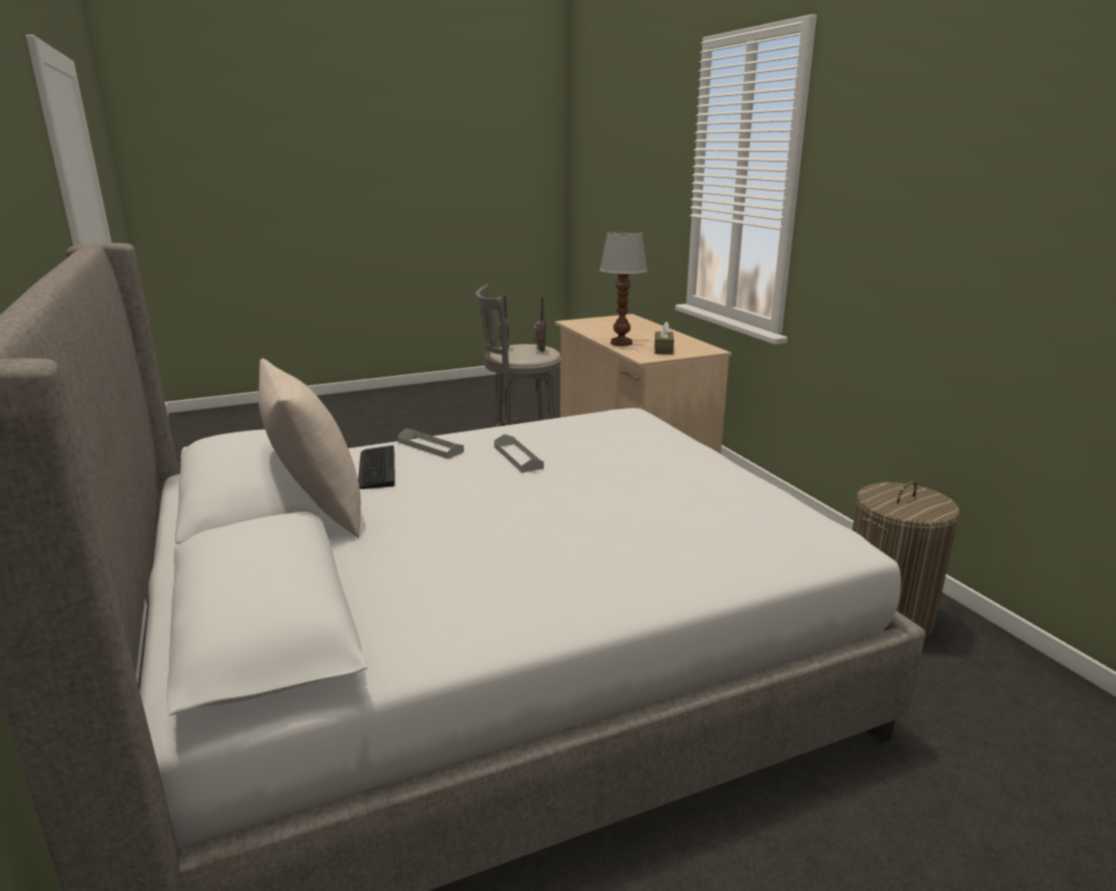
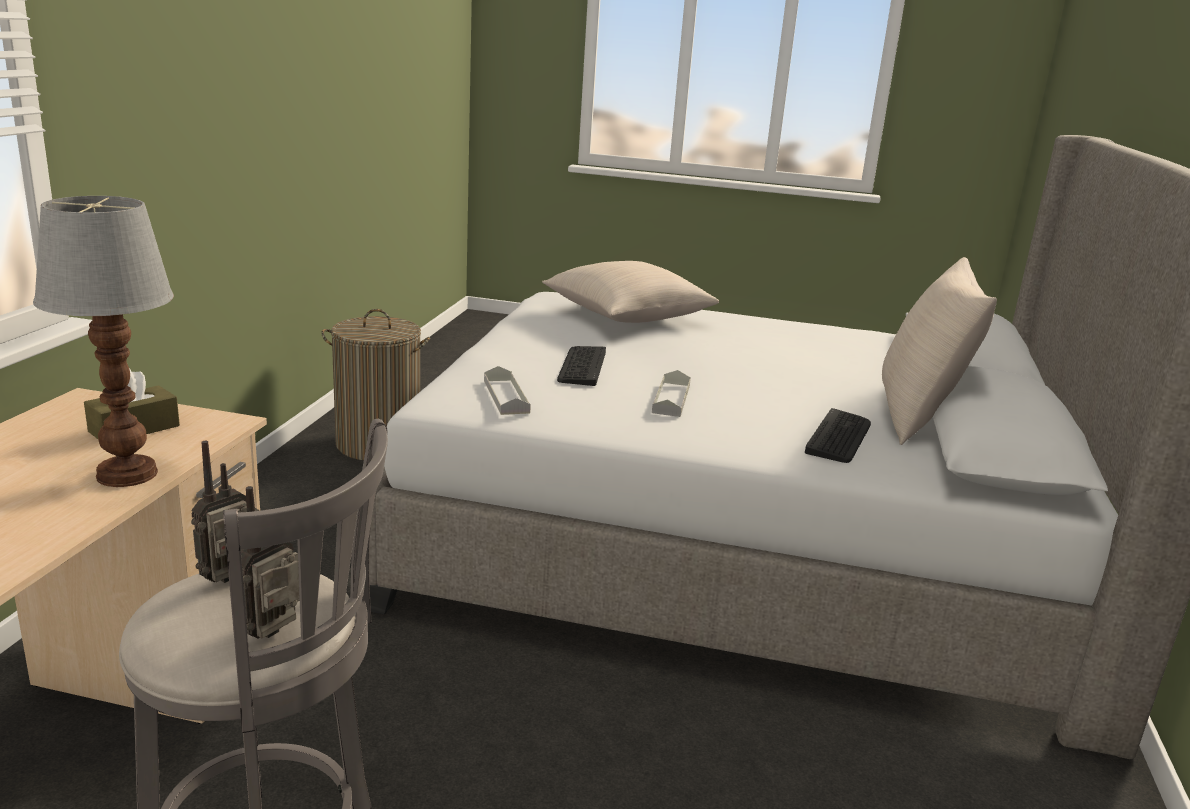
camera: 145 degrees left, 0 degrees up
grey tray [398,428,464,459] -> grey tray moved to [484,366,531,415]
none -> beige pillow [542,261,719,323]
none -> keyboard [557,346,606,386]

